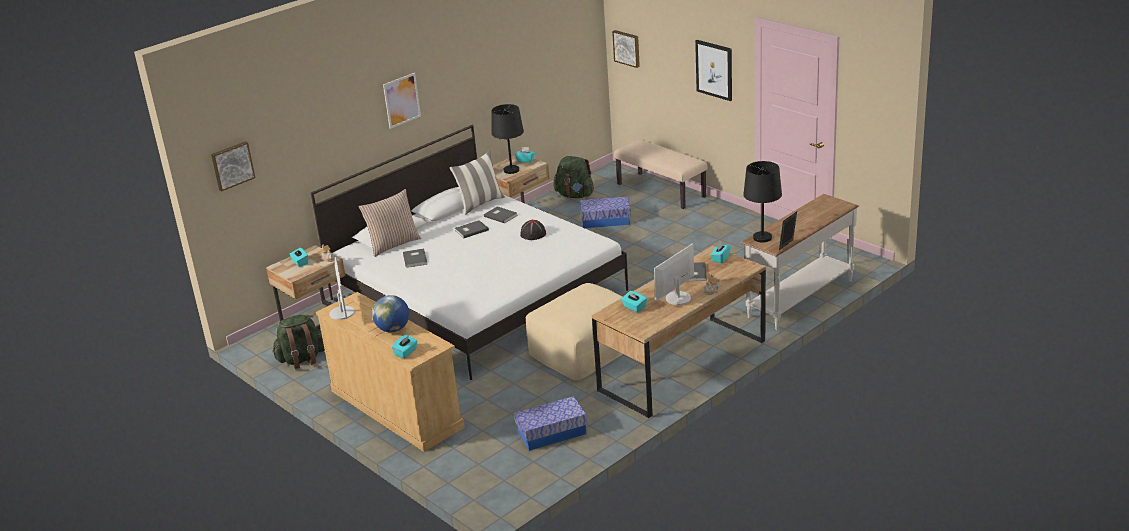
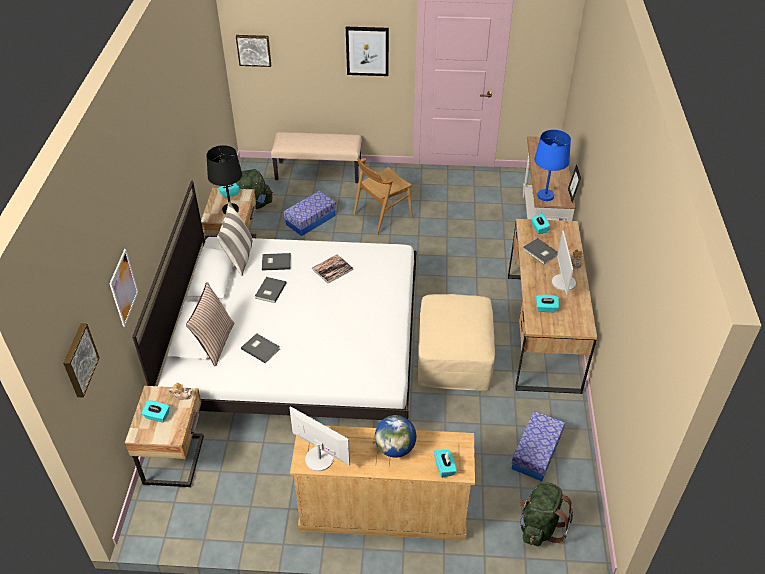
camera: 45 degrees left, 15 degrees up
green backpack [272,315,325,369] -> green backpack moved to [519,482,573,546]
picture [383,73,421,129] -> picture moved to [109,249,138,327]
black hat [520,220,546,240] -> book [312,254,353,284]
black table lamp [743,161,782,242] -> blue table lamp [534,130,571,201]
none -> brown chair [354,158,413,235]

